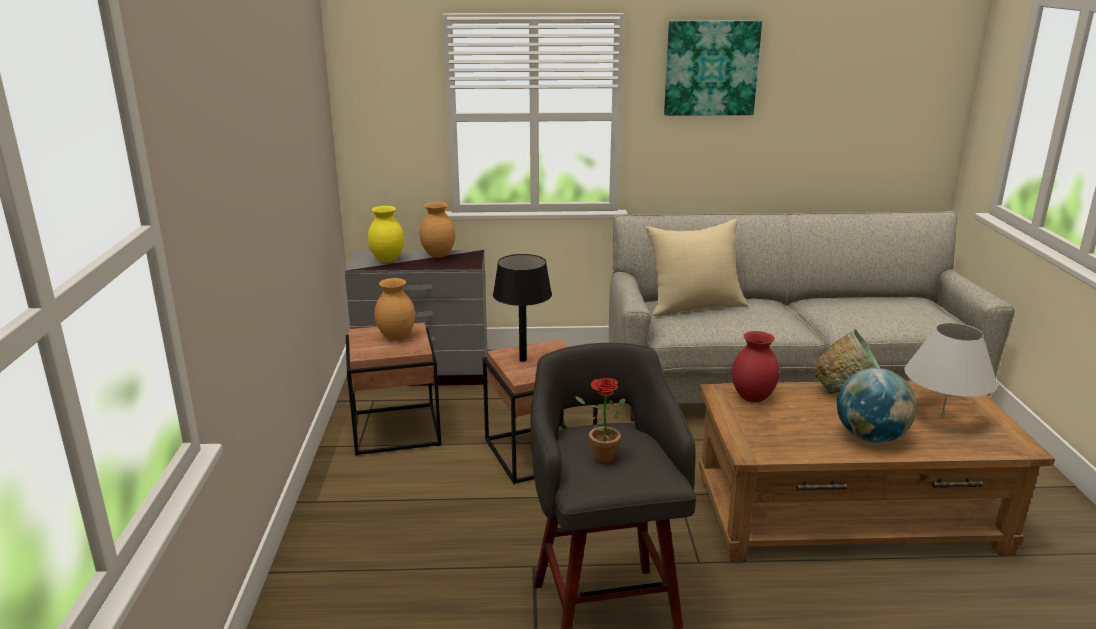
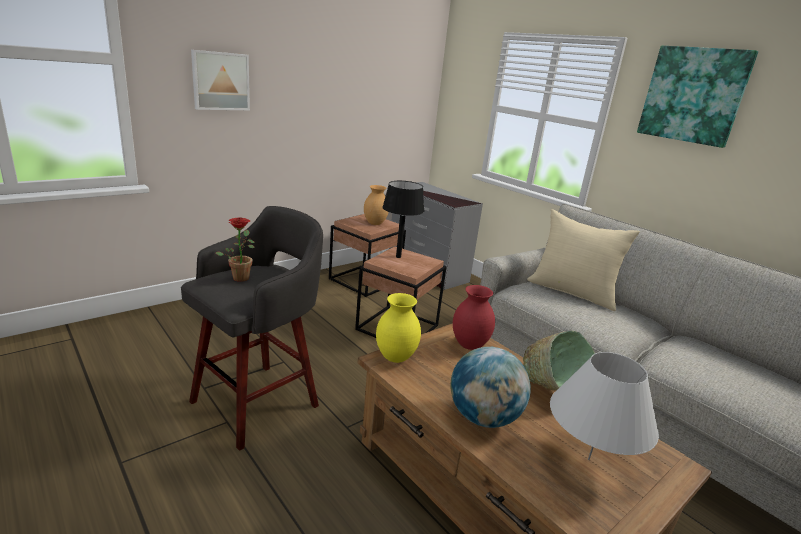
camera: 50 degrees right, 0 degrees up
yellow vase [368,206,404,263] -> yellow vase moved to [376,293,421,363]
brown vase [420,202,455,258] -> none
none -> picture [191,50,250,110]

